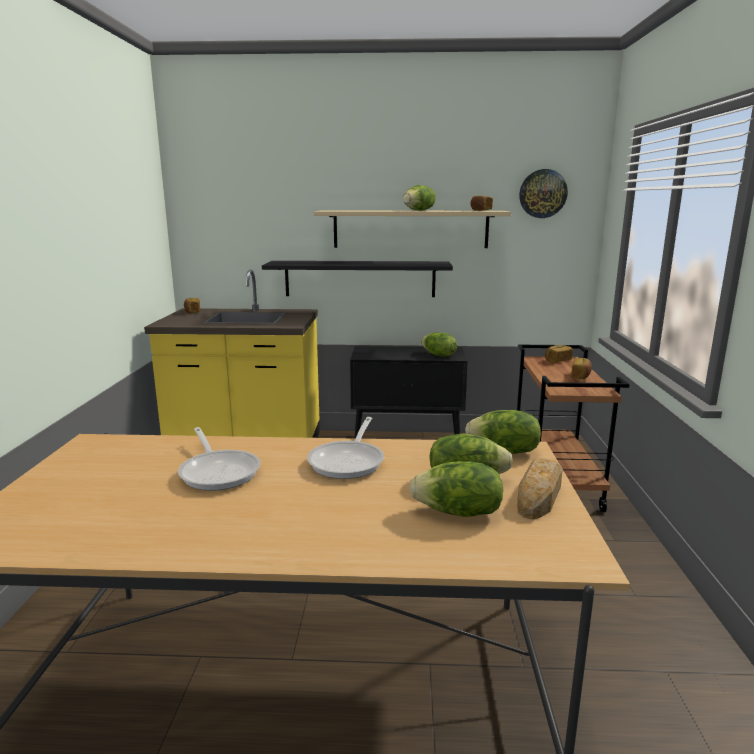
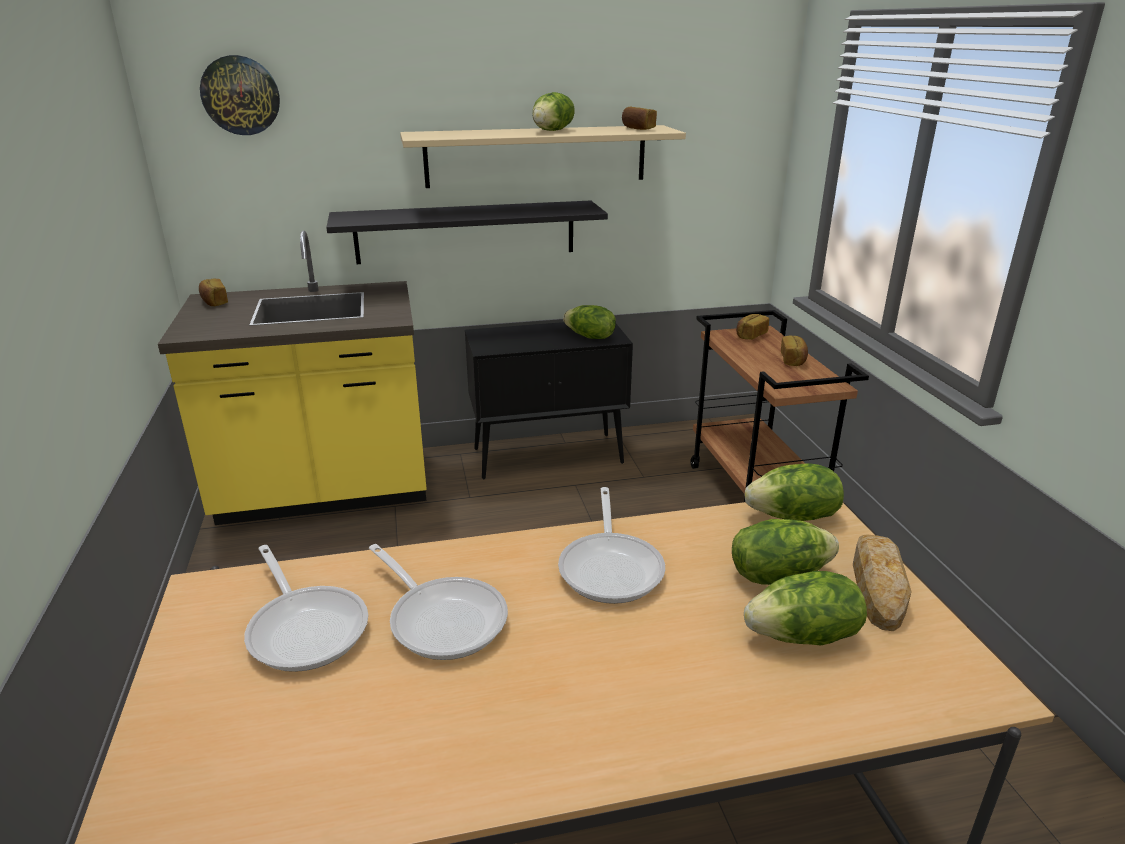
camera: 15 degrees left, 10 degrees up
wall clock [519,169,568,218] -> wall clock moved to [200,55,280,135]
none -> frying pan [244,545,368,672]

